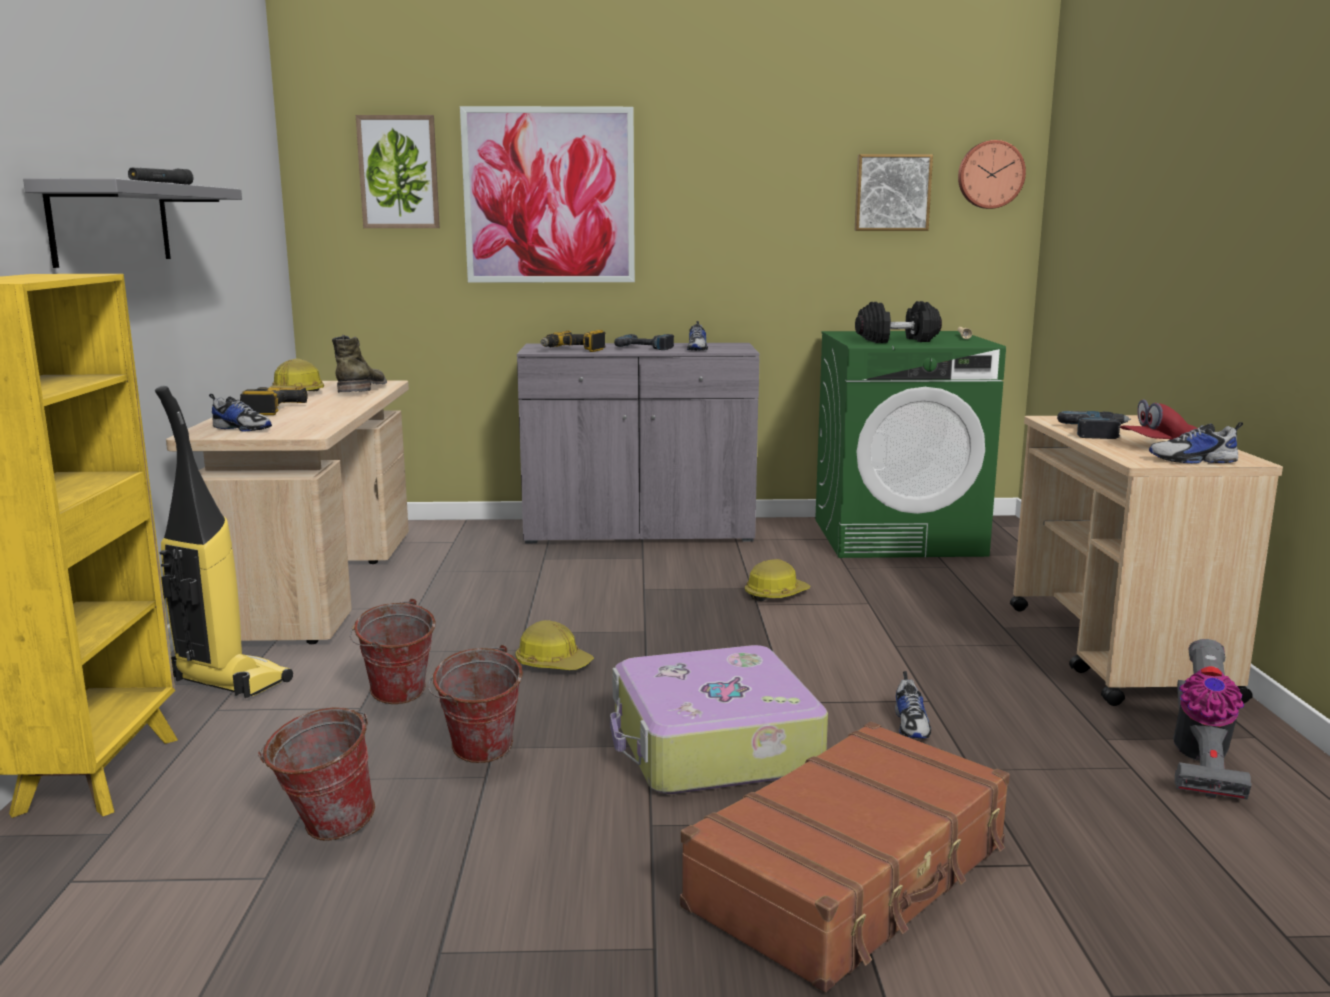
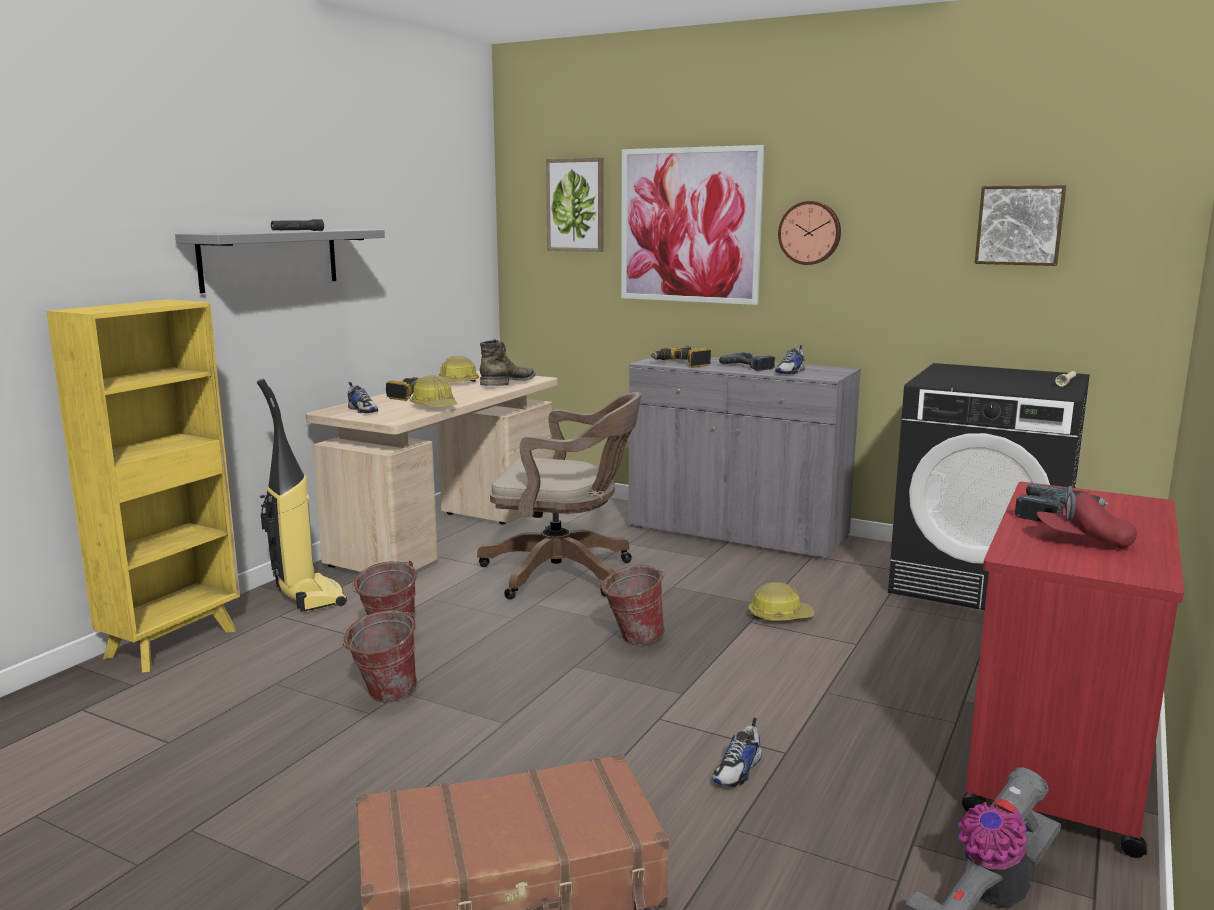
camera: 30 degrees right, 0 degrees up
bucket [258,707,375,841] -> bucket moved to [599,565,665,645]
hard hat [515,620,594,670] -> hard hat moved to [410,375,457,407]
suitcase [610,645,828,794] -> none
green washing machine [815,331,1006,558] -> black washing machine [888,363,1090,610]
black dumbbell [855,301,942,343] -> none
wall clock [958,140,1026,209] -> wall clock moved to [778,201,841,265]
beige cart [1010,415,1283,706] -> red cart [962,482,1184,858]
shoe [1149,422,1243,463] -> none
none -> brown office chair [477,392,642,599]

